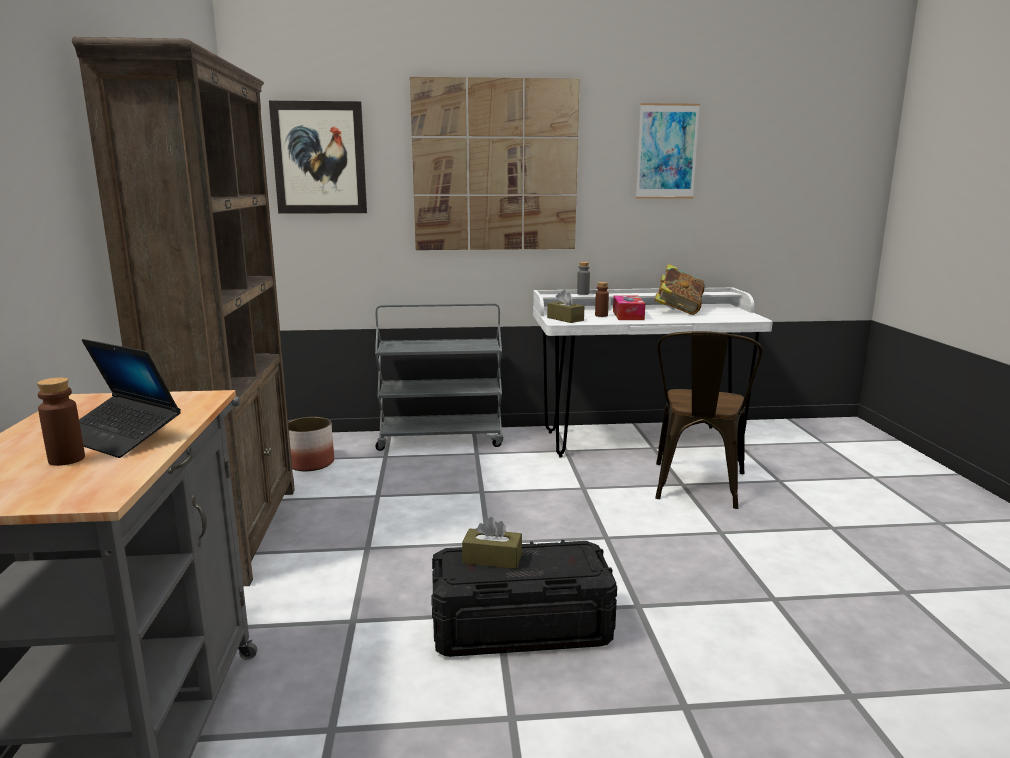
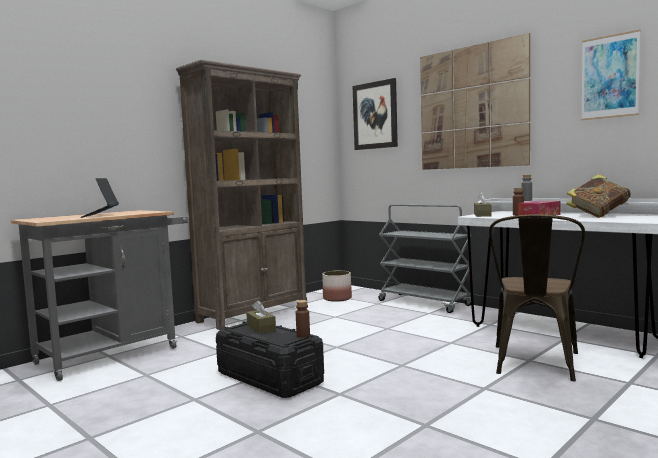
camera: 50 degrees right, 10 degrees down
brown bottle [37,377,85,466] -> brown bottle moved to [296,300,310,337]
brown chair [655,331,762,509] -> brown chair turned 45 degrees counterclockwise [489,214,585,381]

